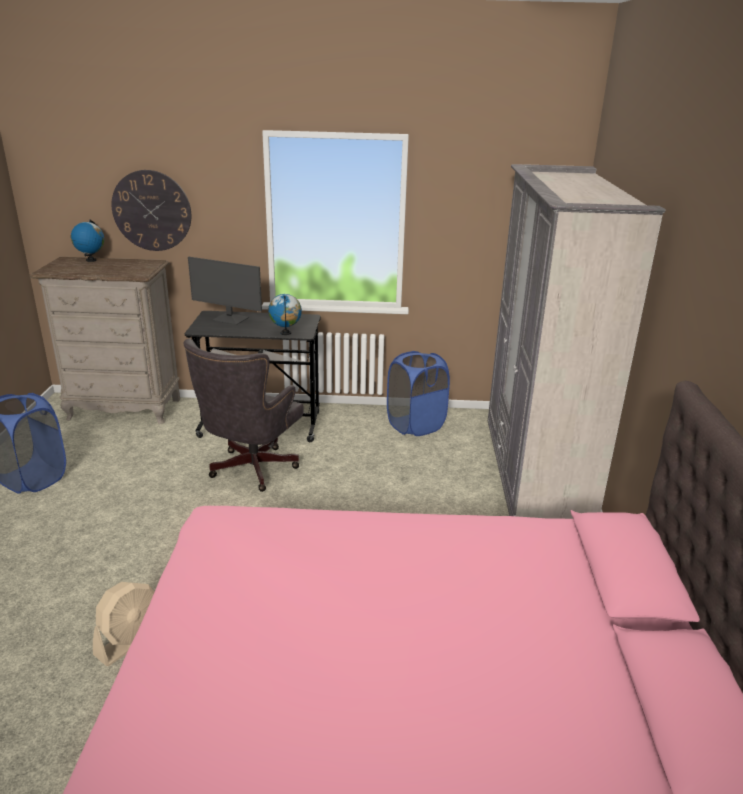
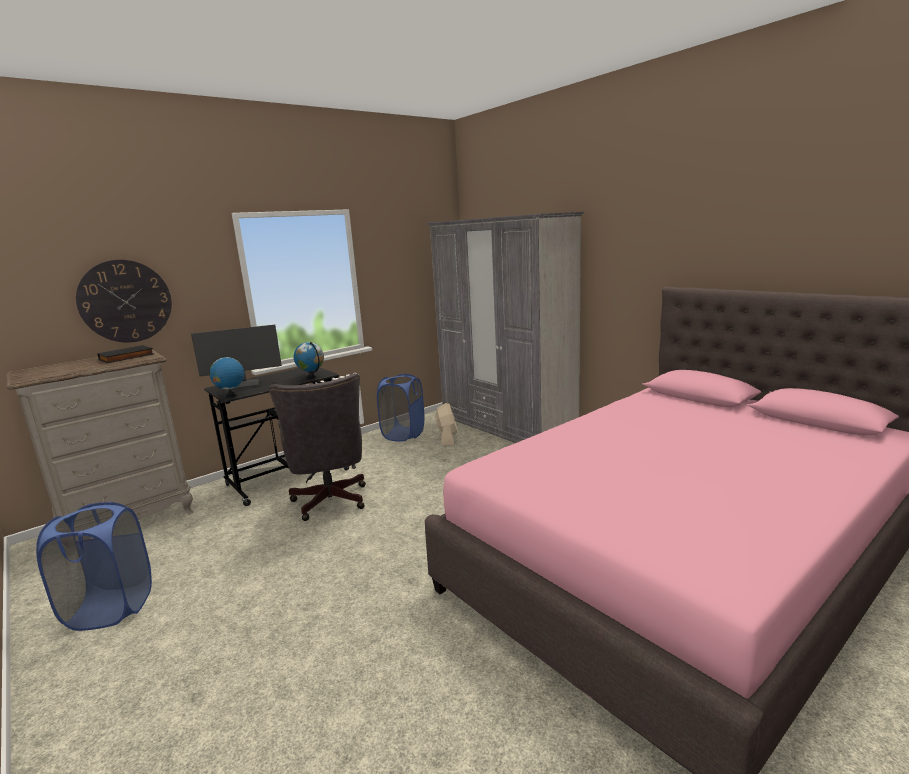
camera: 40 degrees left, 10 degrees down
globe [71,220,104,262] -> globe moved to [210,355,244,398]
beige fan [93,582,154,666] -> beige fan moved to [435,403,458,446]
none -> black book [97,345,154,363]

